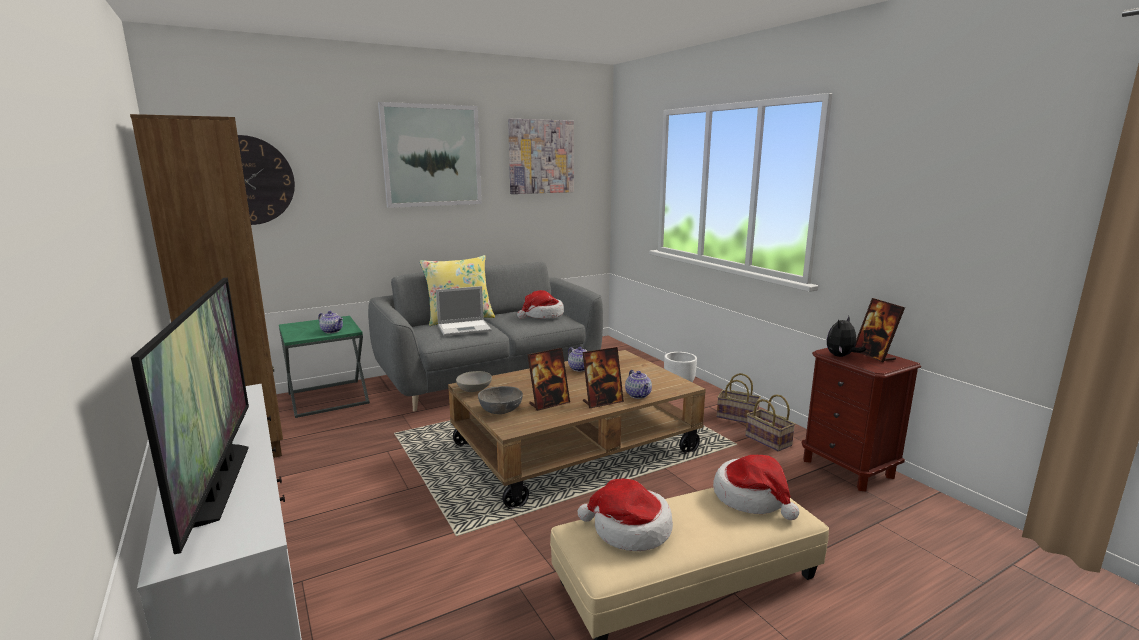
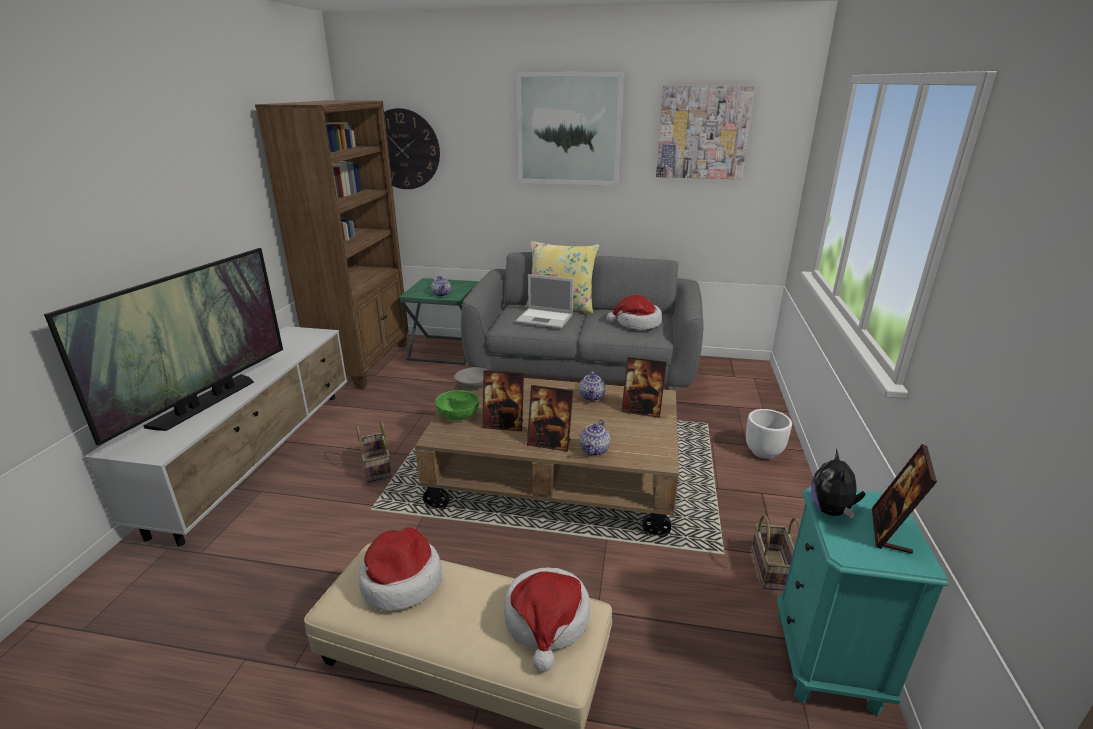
camera: 40 degrees right, 10 degrees up
grey bowl [478,386,523,414] -> green bowl [435,390,479,420]
basket [717,373,761,423] -> basket moved to [356,420,392,482]
brown nightstand [802,348,921,492] -> turquoise nightstand [777,486,948,716]
plush toy [827,316,866,357] -> plush toy turned 75 degrees counterclockwise [811,449,865,519]
none -> picture frame [621,357,667,418]

